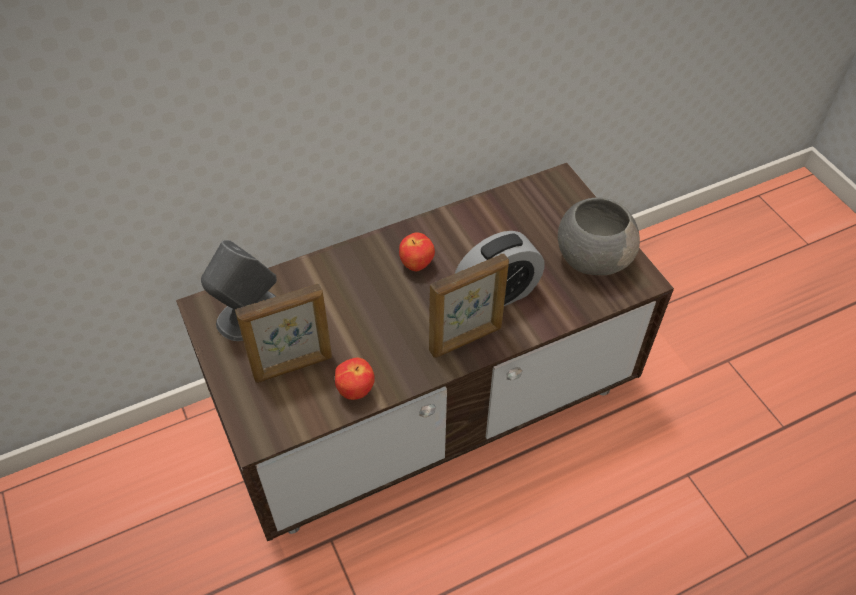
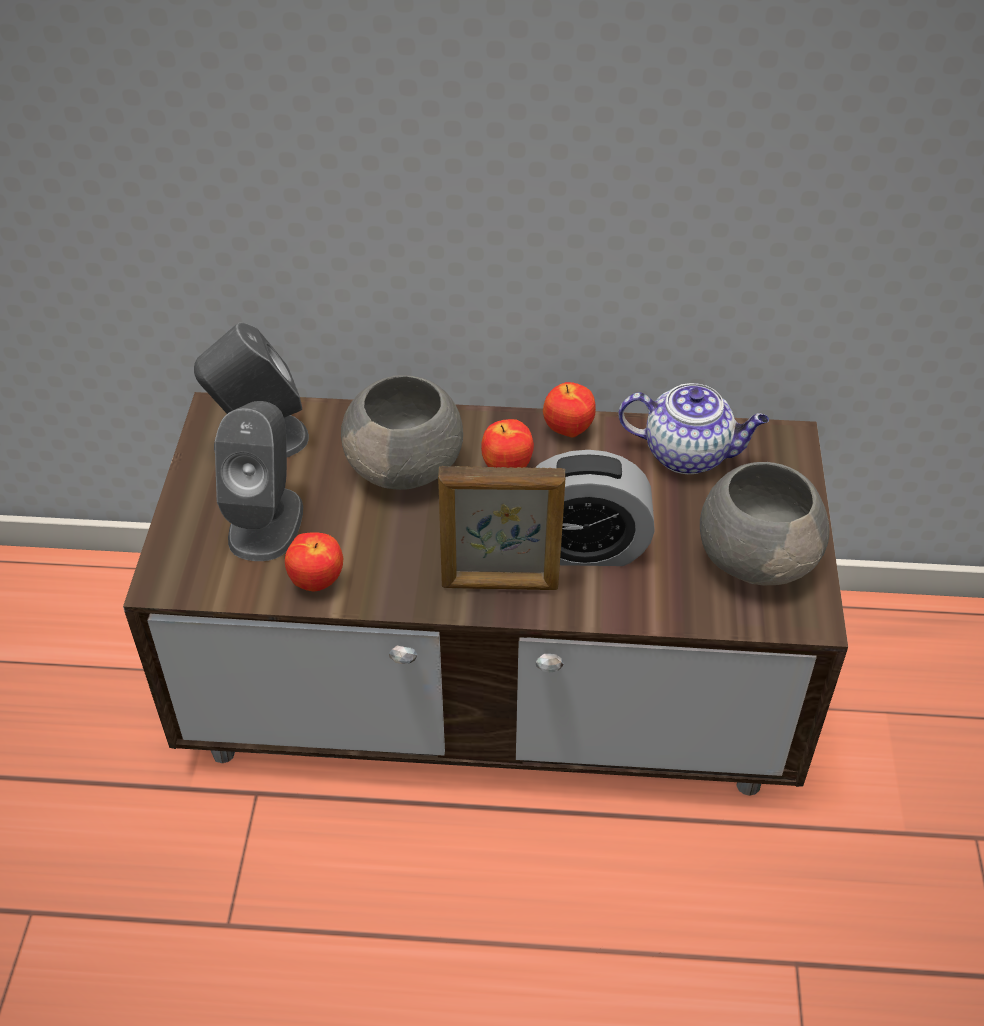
camera: 30 degrees right, 5 degrees down
picture frame [235,284,332,383] -> grey speaker [215,401,303,561]
none -> grey bowl [341,375,463,490]
none -> apple [543,382,596,438]
none -> teapot [618,383,769,474]

